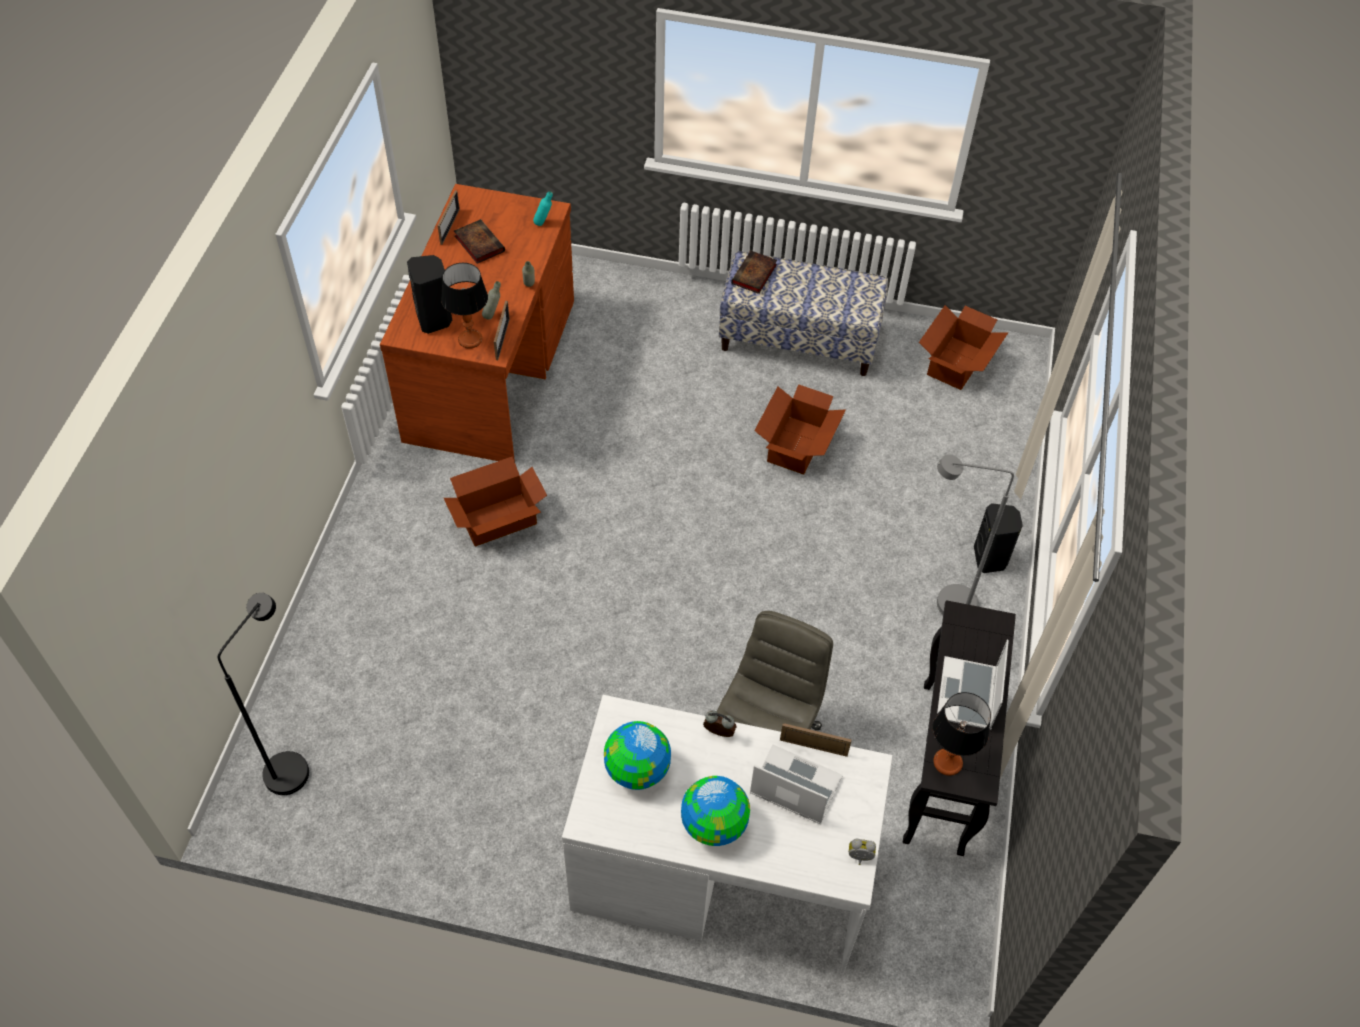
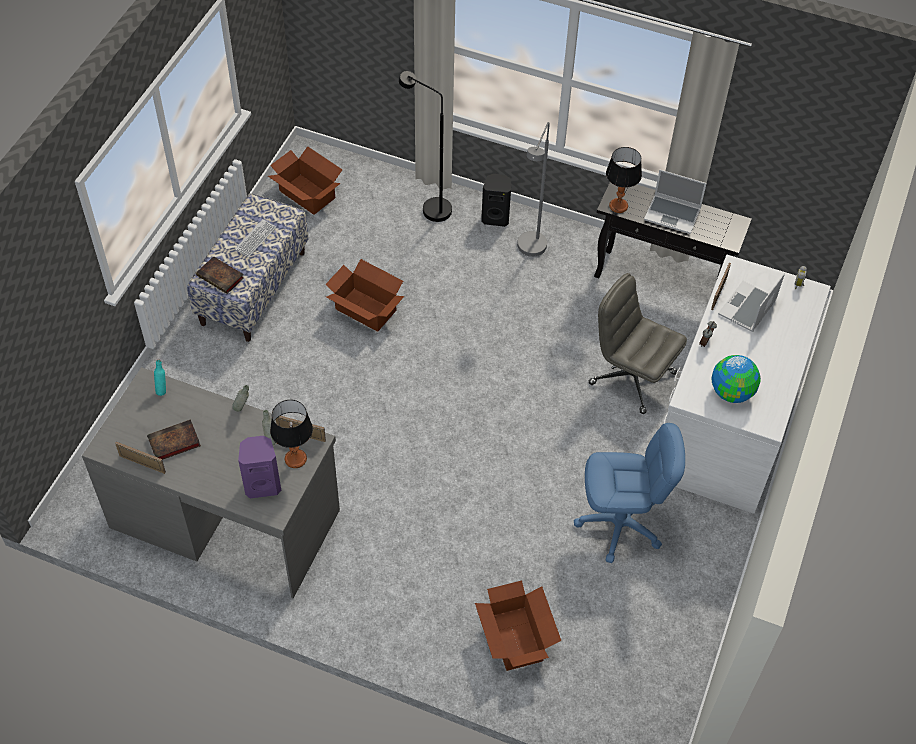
camera: 80 degrees left, 0 degrees up
black floor lamp [218,593,309,795] -> black floor lamp moved to [399,71,452,222]
brown desk [380,184,574,462] -> grey desk [82,367,340,598]
black speaker [407,255,452,334] -> purple speaker [238,436,281,498]
cardboard box [444,456,547,547] -> cardboard box moved to [475,580,561,671]
globe [681,776,750,846] -> none
table lamp [933,692,991,776] -> table lamp moved to [606,147,642,213]
none -> keyboard [235,219,276,257]
none -> blue office chair [574,423,685,563]

